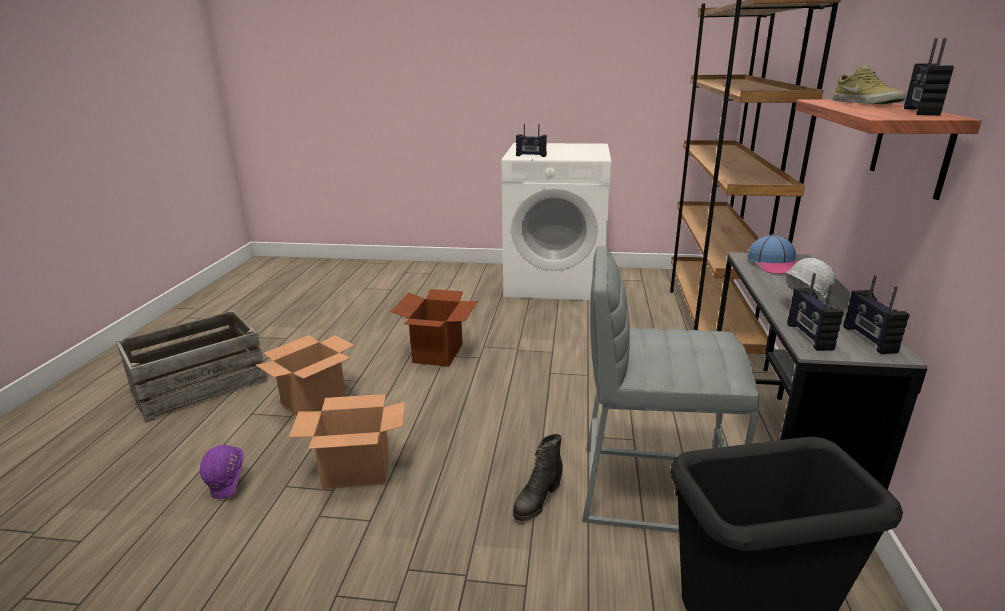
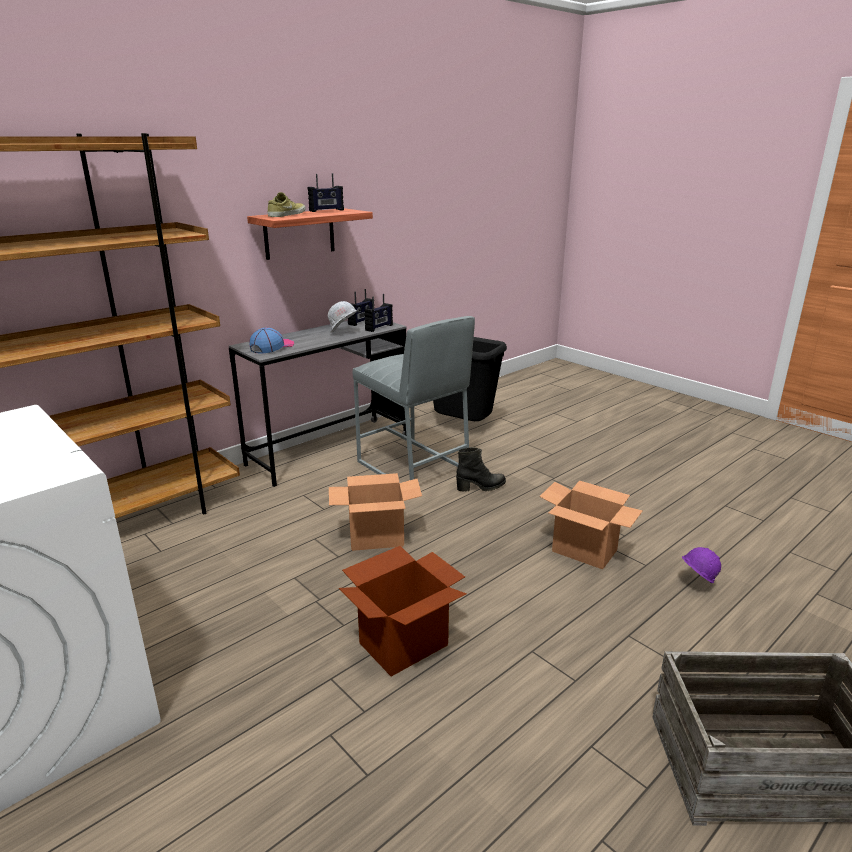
camera: 140 degrees left, 0 degrees up
cardboard box [256,335,355,415] -> cardboard box moved to [329,473,422,551]
radio [516,124,547,157] -> none

